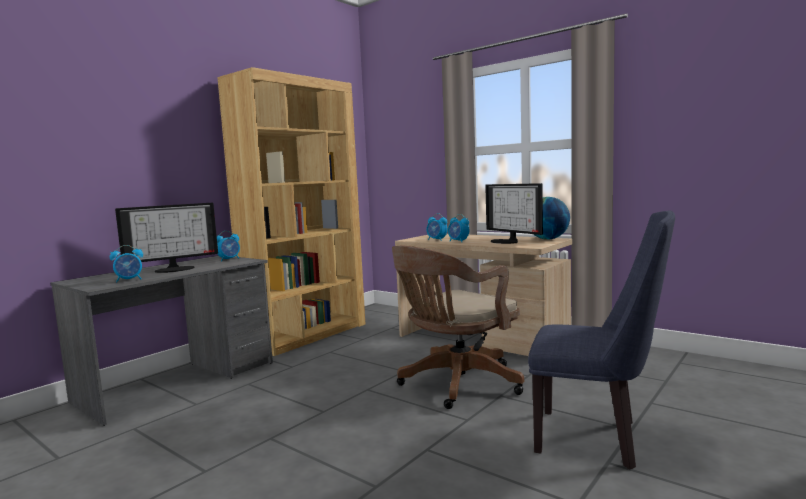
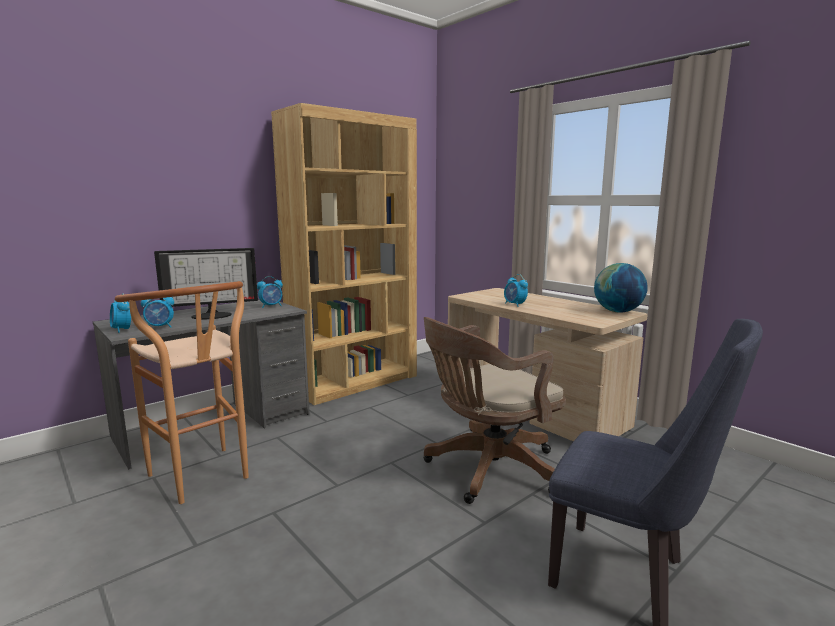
camera: 10 degrees right, 5 degrees up
alarm clock [427,213,448,241] -> alarm clock moved to [110,294,131,333]
monitor [485,183,543,244] -> none
none -> brown stool [115,281,249,504]

